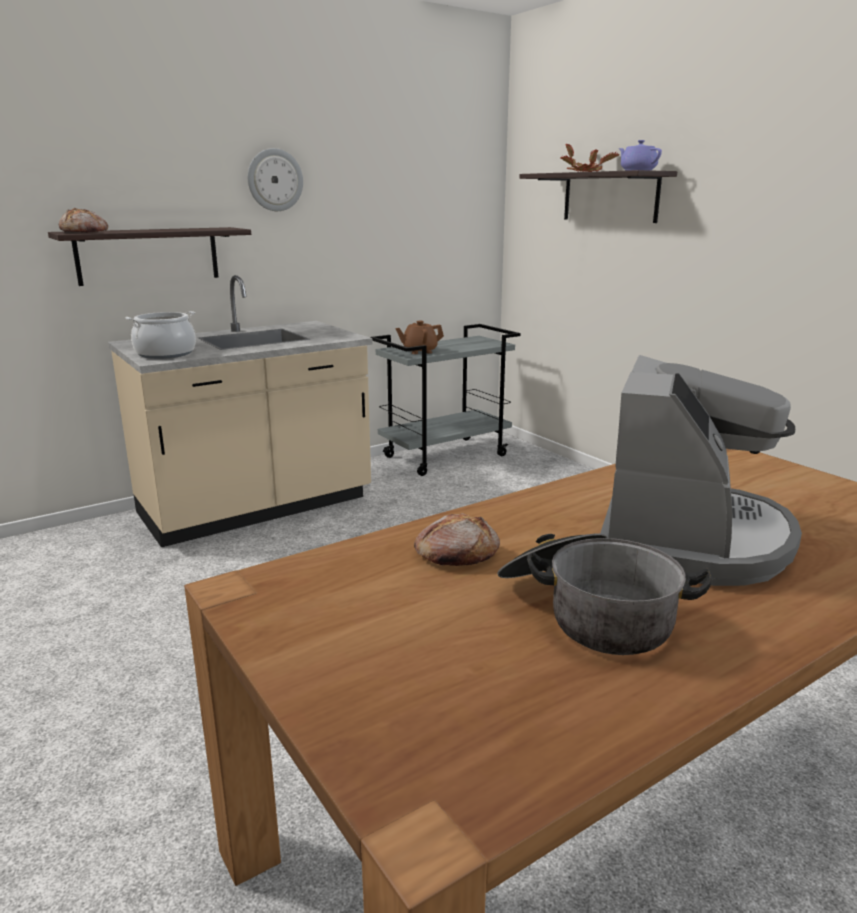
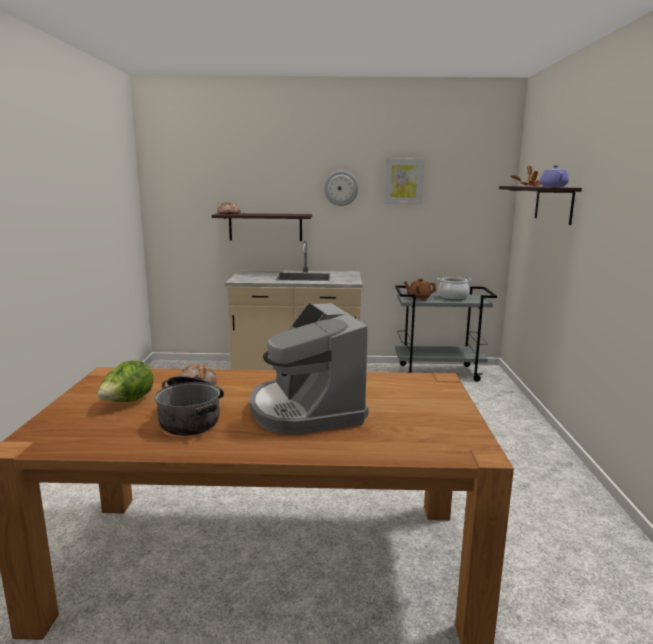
camera: 35 degrees right, 5 degrees down
cooking pot [126,311,196,359] -> cooking pot moved to [438,277,472,301]
coffee machine [600,355,802,586] -> coffee machine turned 105 degrees clockwise [250,303,369,435]
none -> lettuce [97,360,154,402]
none -> picture [384,158,424,204]

